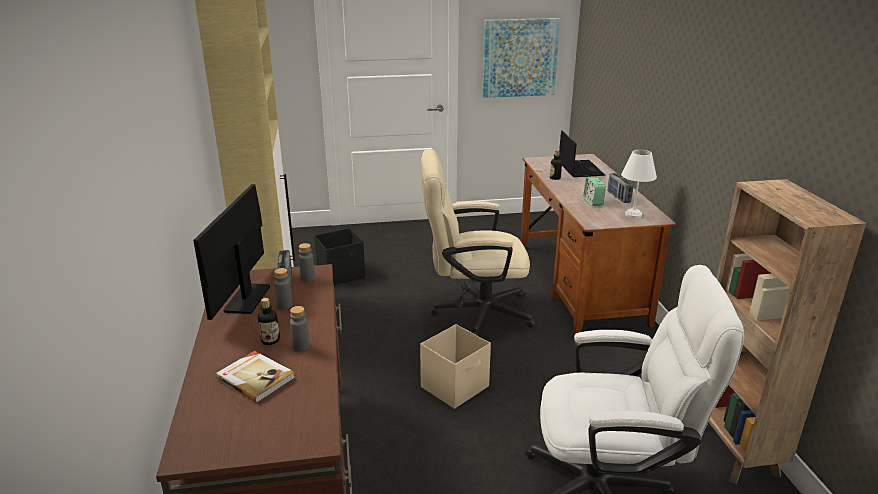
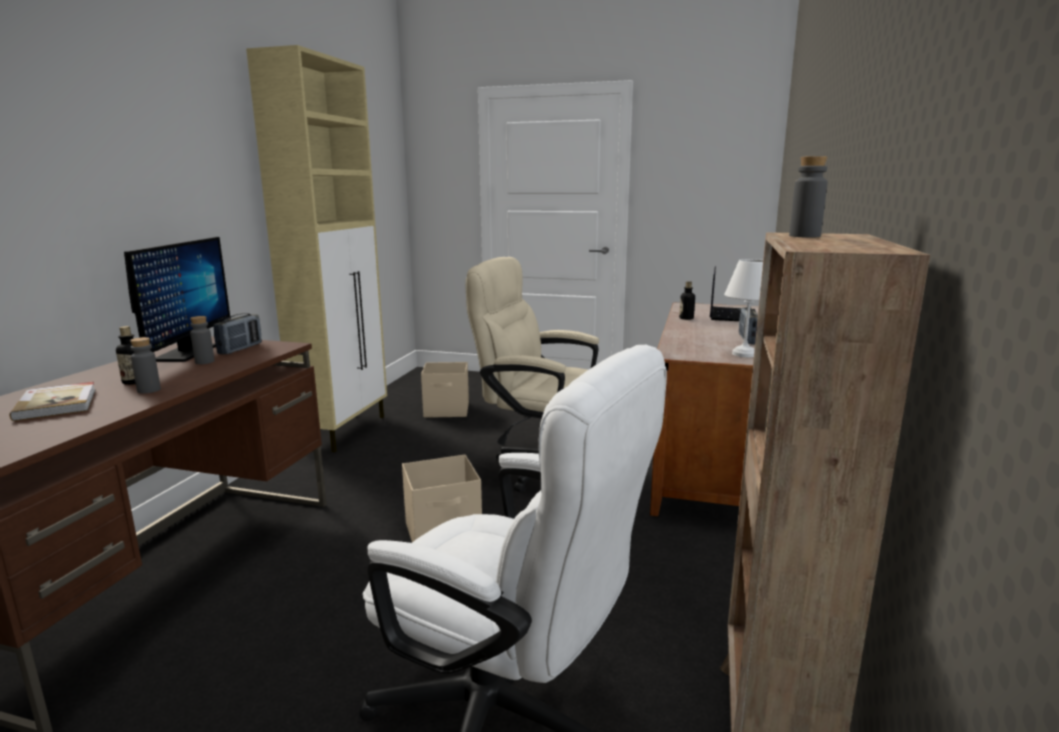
camera: 25 degrees right, 10 degrees down
monitor [193,184,270,320] -> monitor turned 150 degrees clockwise [124,237,231,362]
grey bottle [298,243,315,282] -> grey bottle moved to [789,156,828,238]
black storage box [314,228,365,285] -> beige storage box [421,362,469,418]
picture [482,18,560,98] -> none
alarm clock [584,178,606,206] -> none

